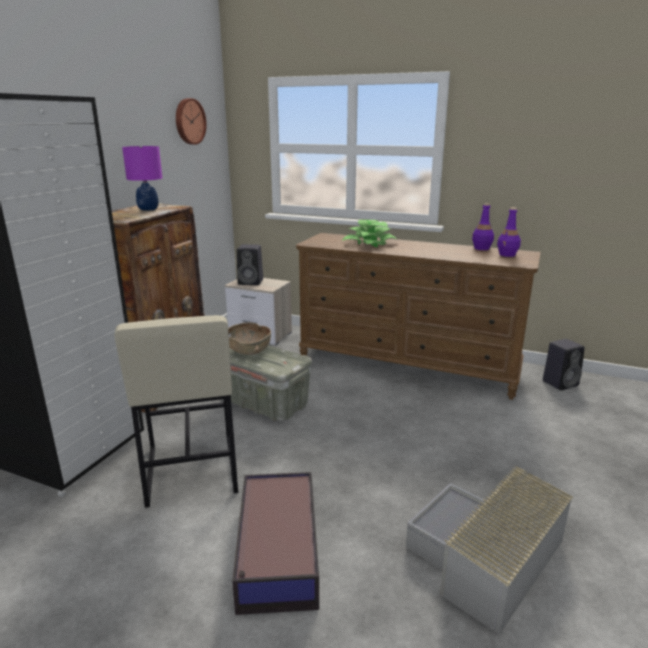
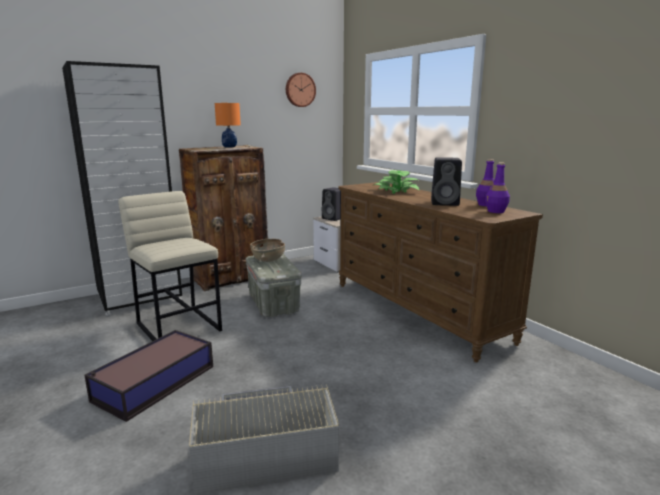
camera: 35 degrees right, 5 degrees down
beige chair [114,315,238,508] -> beige chair turned 120 degrees clockwise [118,191,222,341]
purple table lamp [122,146,162,211] -> orange table lamp [215,102,241,148]
black speaker [543,339,585,390] -> black speaker moved to [431,157,462,206]

